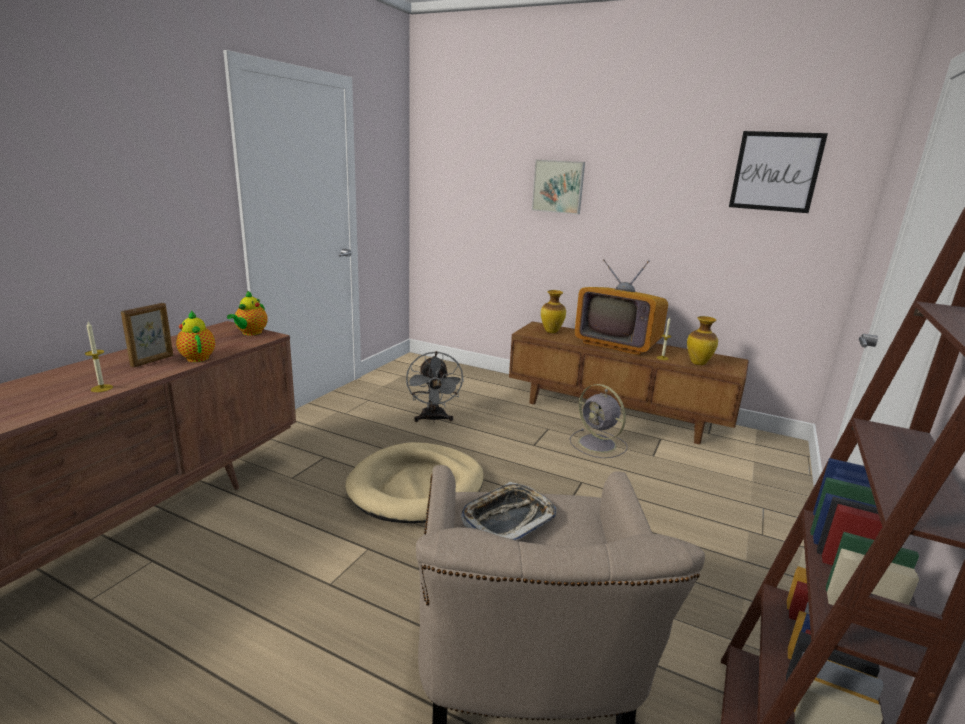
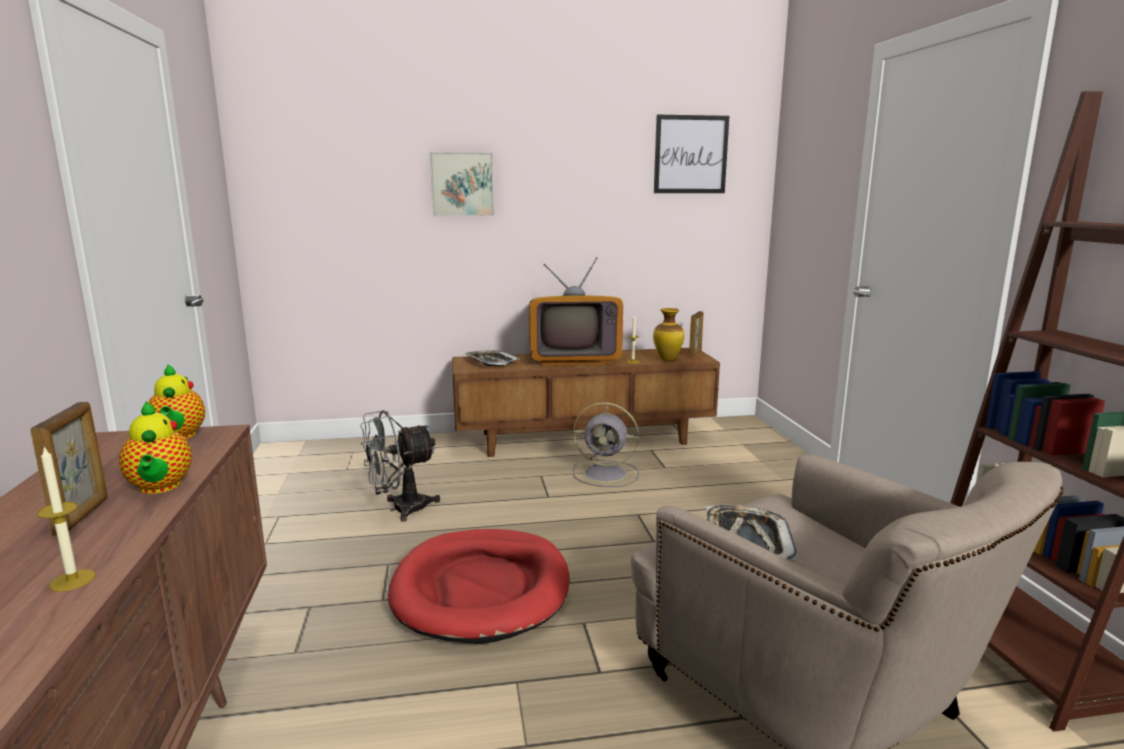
camera: 35 degrees left, 5 degrees down
teapot [176,310,215,362] -> teapot turned 135 degrees counterclockwise [119,402,192,494]
beige dog bed [345,442,484,524] -> red dog bed [388,529,569,644]
grey fan [406,351,464,422] -> grey fan turned 105 degrees clockwise [360,410,440,522]
vase [541,290,566,333] -> tray [464,350,520,366]
none -> picture frame [689,311,703,357]

